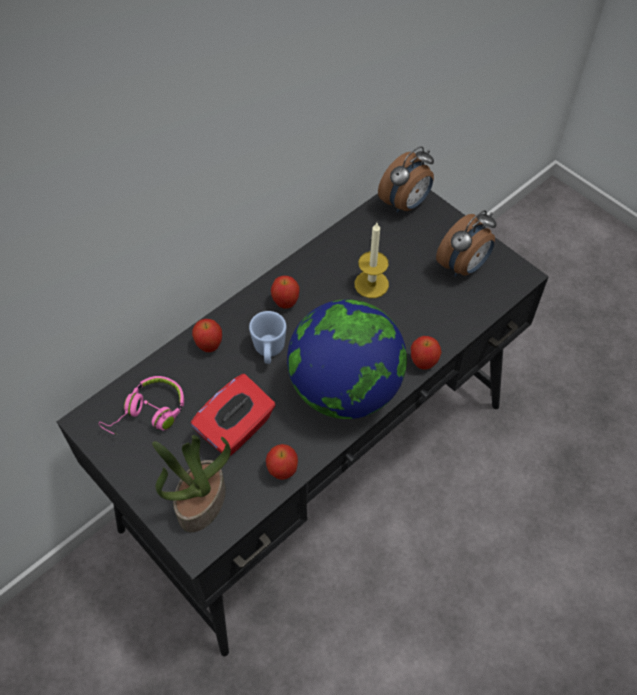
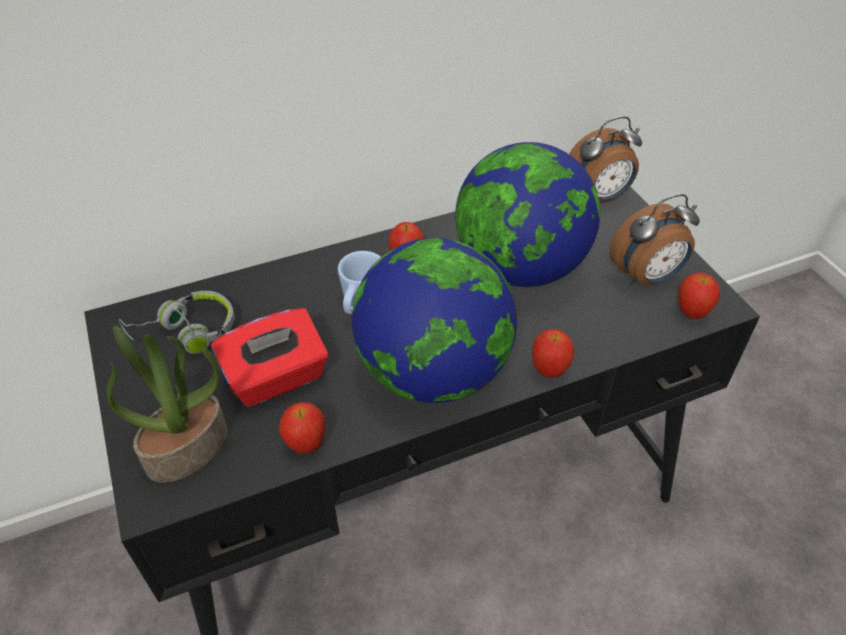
camera: 20 degrees right, 10 degrees down
pink headphones [99,376,184,435] -> grey headphones [119,291,235,354]
apple [192,319,222,352] -> apple moved to [678,272,720,319]
candle [355,223,389,298] -> globe [455,142,600,287]

